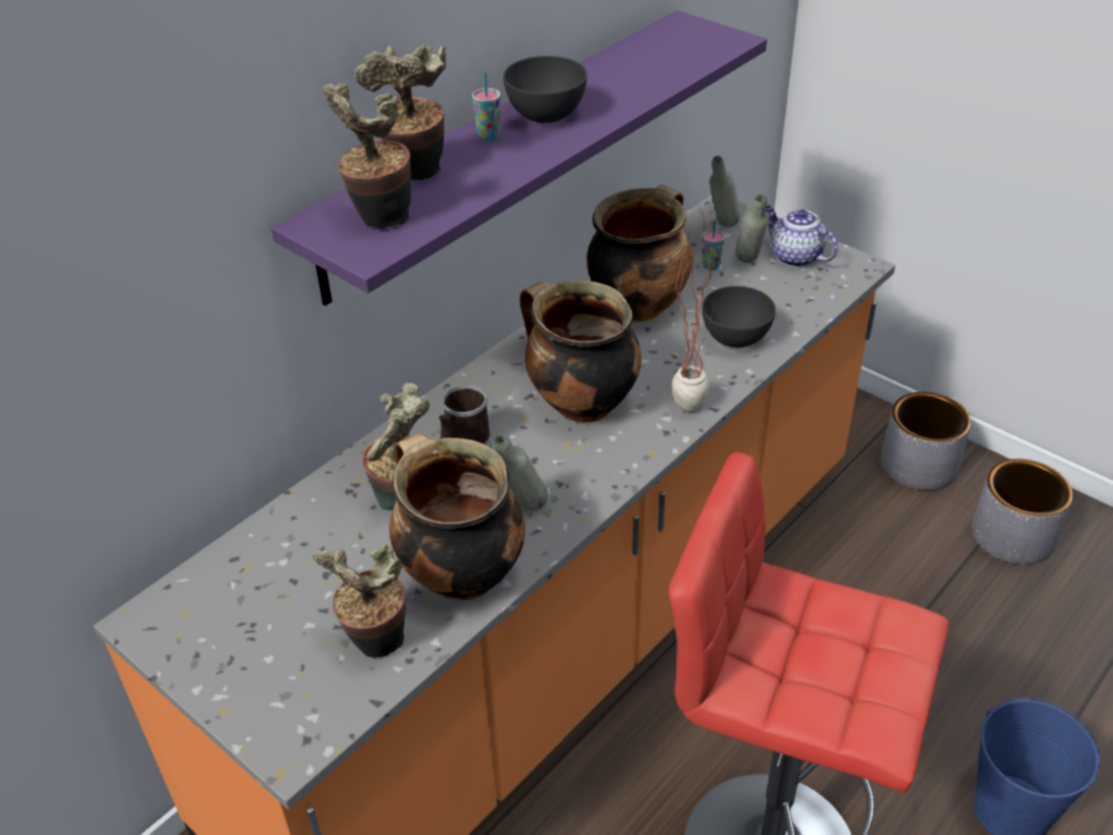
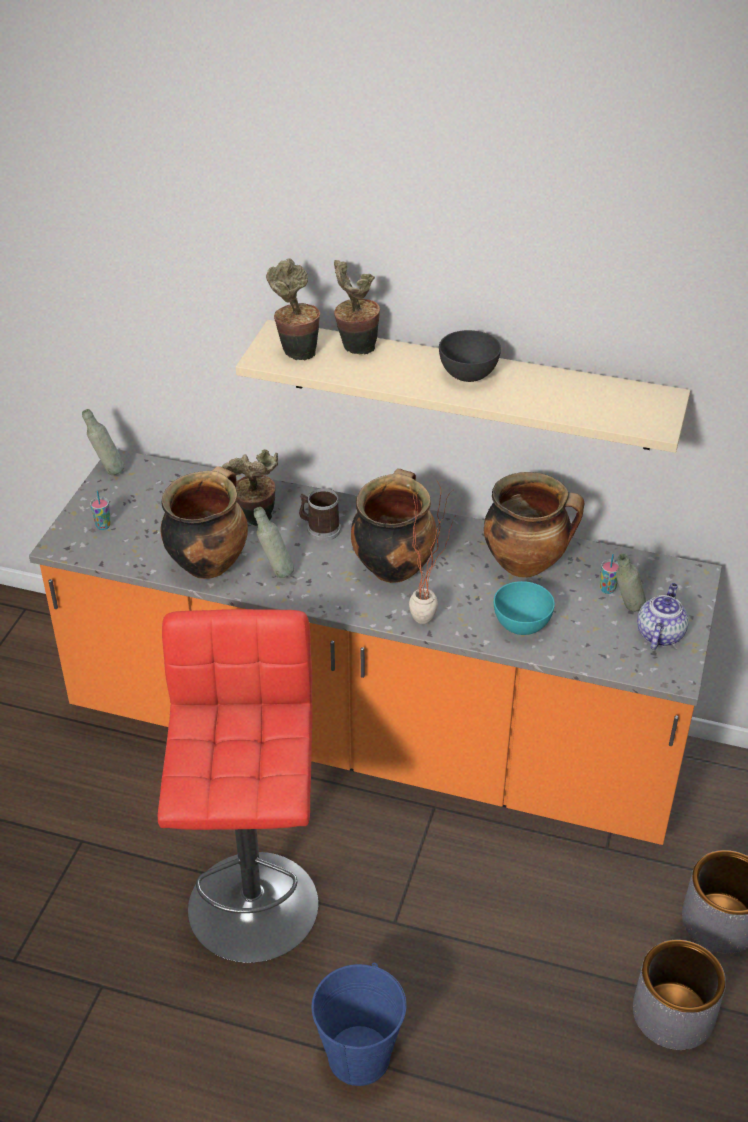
camera: 65 degrees right, 0 degrees up
purple shelf [271,10,767,306] -> beige shelf [236,320,690,453]
potted plant [312,544,406,658] -> none
cup [472,72,501,141] -> cup moved to [90,491,111,530]
grey bowl [702,286,776,348] -> turquoise bowl [494,581,555,635]
grey bottle [709,156,740,227] -> grey bottle moved to [82,409,125,475]

